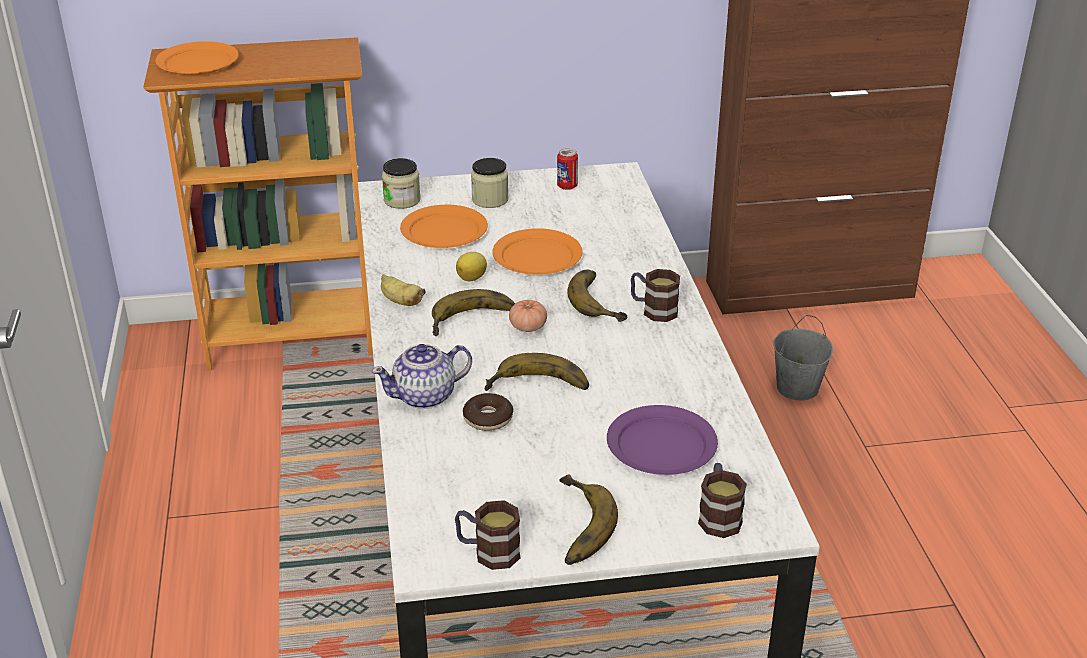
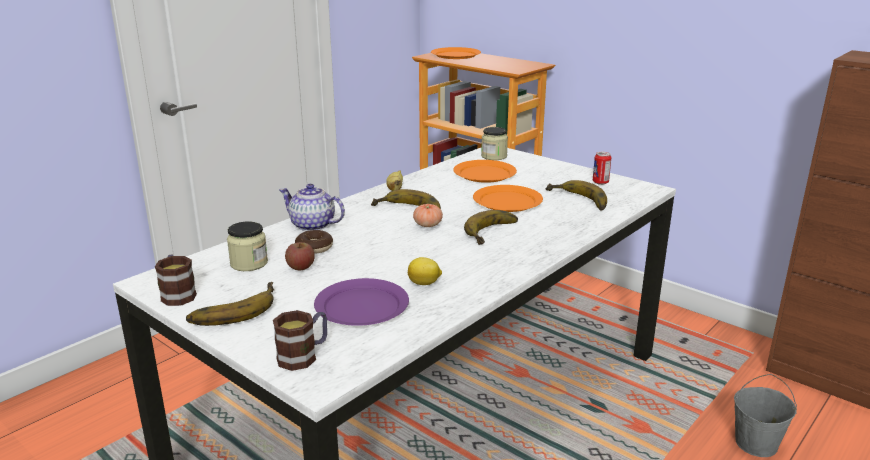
camera: 50 degrees right, 10 degrees down
lemon [456,252,487,281] -> lemon moved to [408,257,442,285]
jar [471,158,508,208] -> jar moved to [227,221,268,271]
banana [485,353,589,391] -> banana moved to [545,180,607,210]
mug [631,269,680,322] -> none
none -> apple [285,242,315,270]

